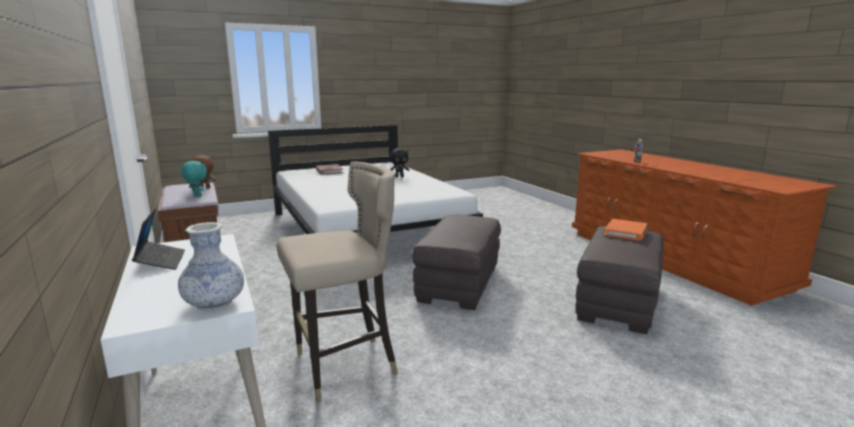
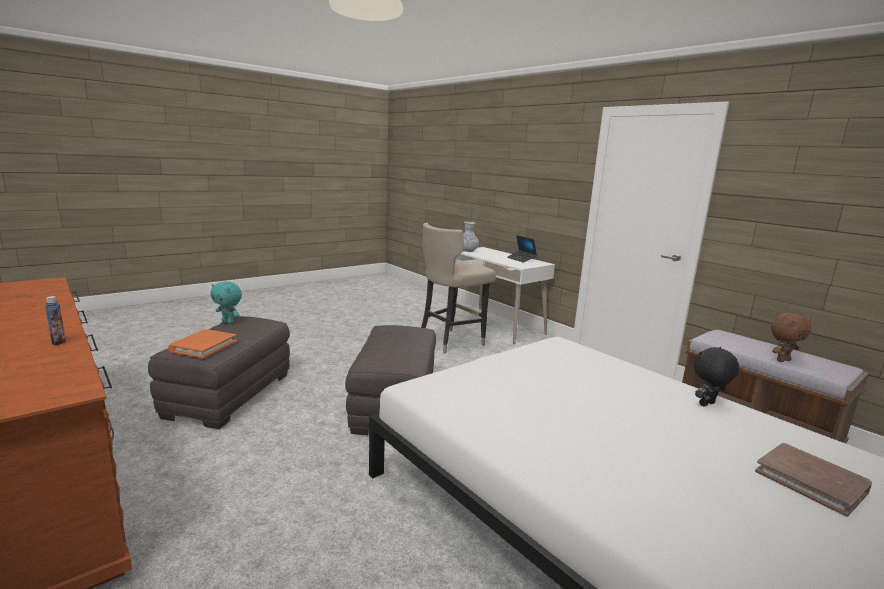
camera: 165 degrees right, 0 degrees up
turquoise plush toy [181,161,207,197] -> turquoise plush toy moved to [210,281,242,324]
black plush toy [390,148,409,177] -> black plush toy moved to [694,347,740,407]

